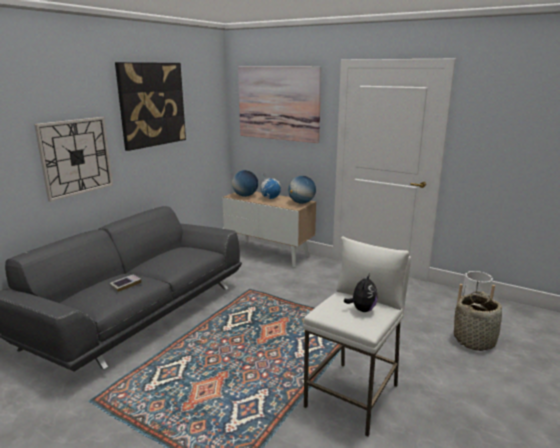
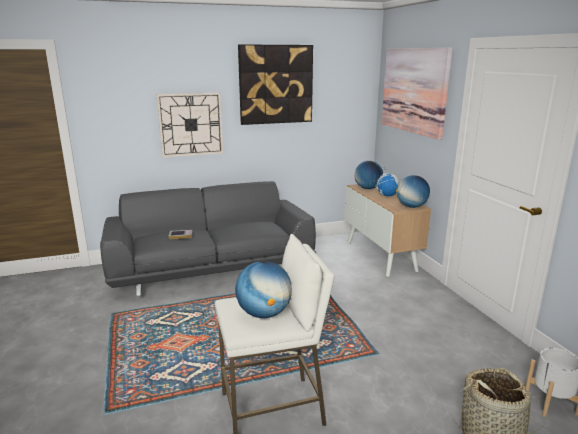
camera: 40 degrees right, 0 degrees up
plush toy [344,274,377,312] -> globe [235,261,292,318]

